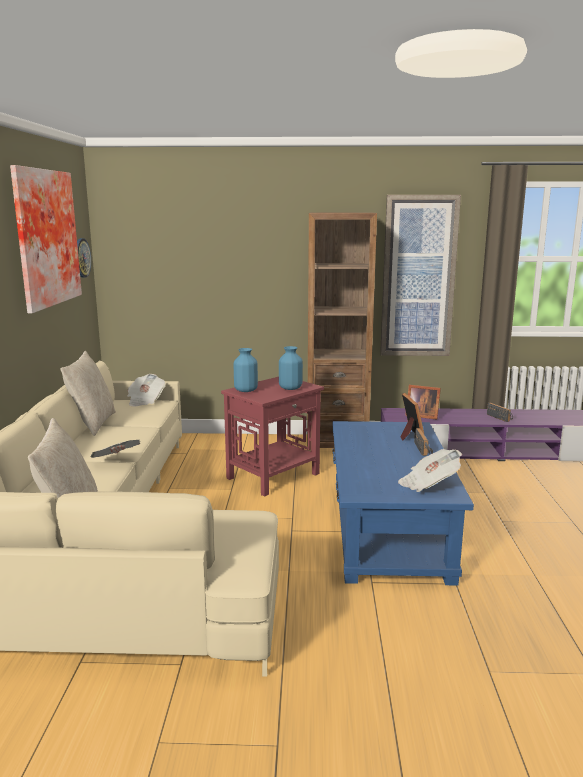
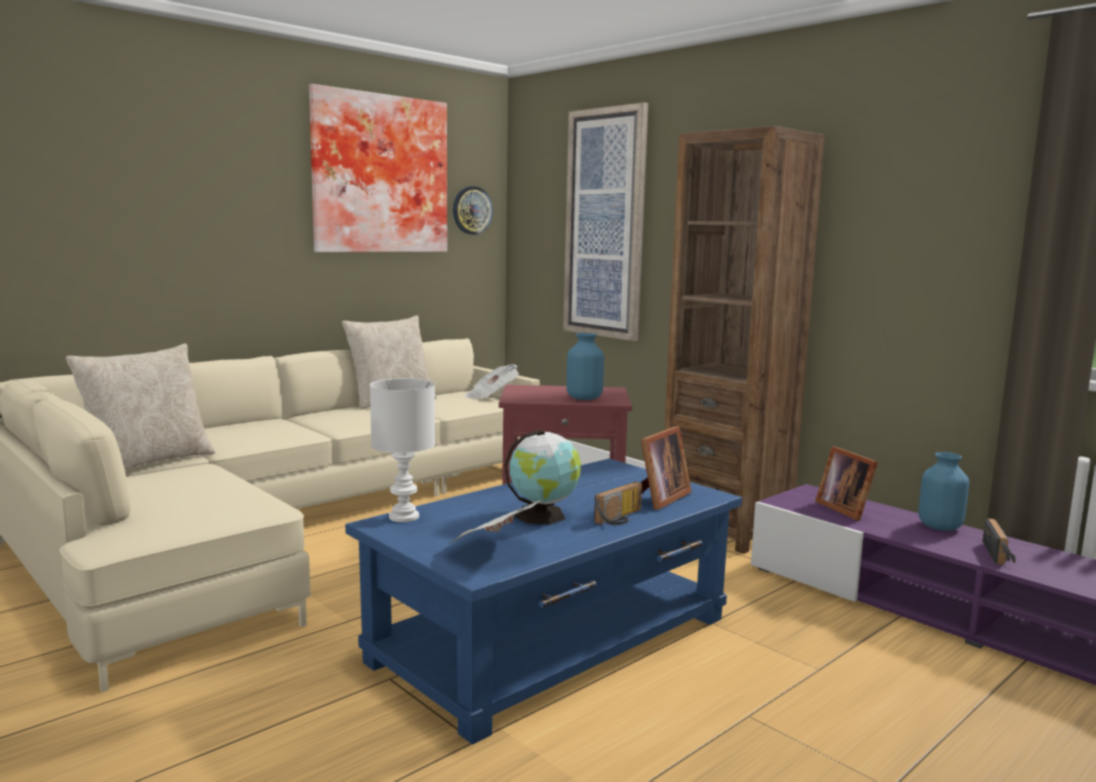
camera: 45 degrees right, 5 degrees down
newspaper [90,440,140,458] -> none
blue vase [234,348,258,392] -> blue vase moved to [918,452,969,531]
picture [380,195,461,356] -> picture moved to [563,102,648,341]
none -> white table lamp [370,378,435,522]
none -> globe [504,429,581,525]

